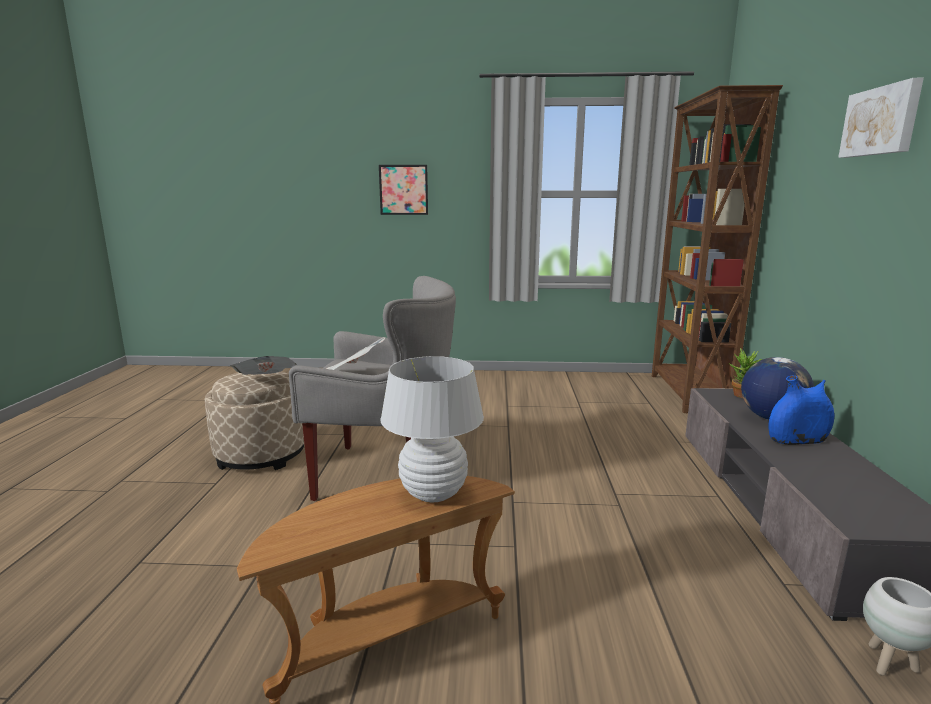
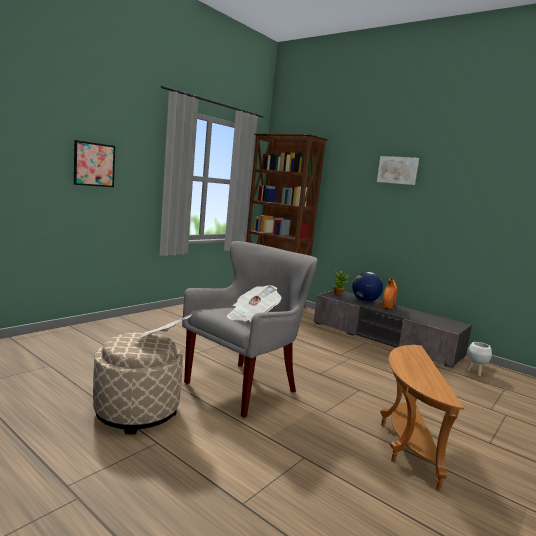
camera: 55 degrees left, 5 degrees down
white table lamp [381,356,484,503] -> none
blue vase [769,375,834,445] -> orange vase [382,278,397,310]

